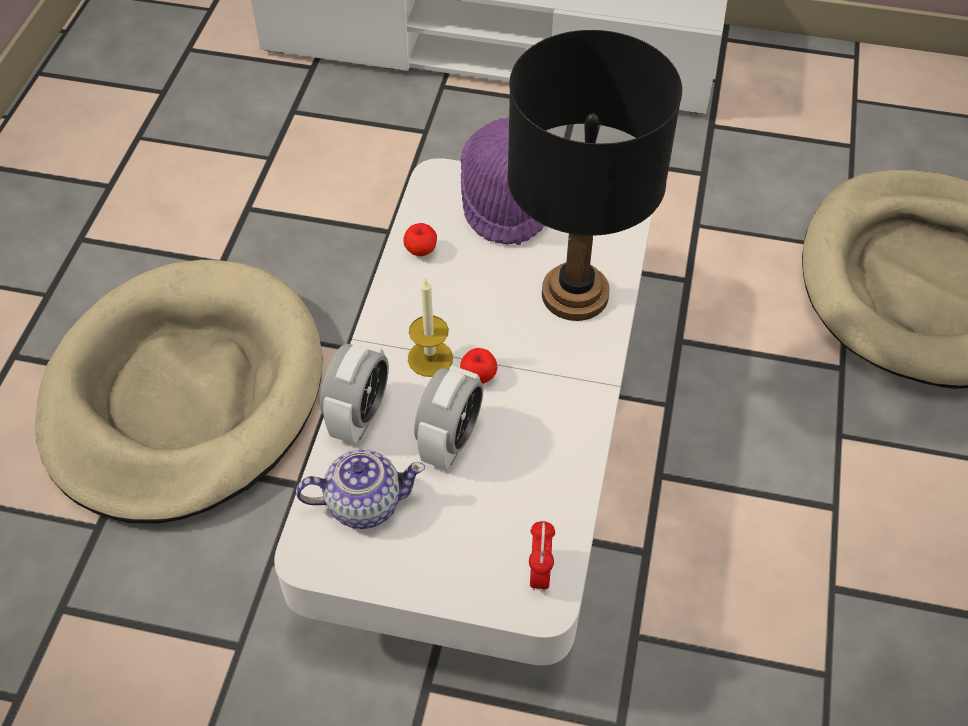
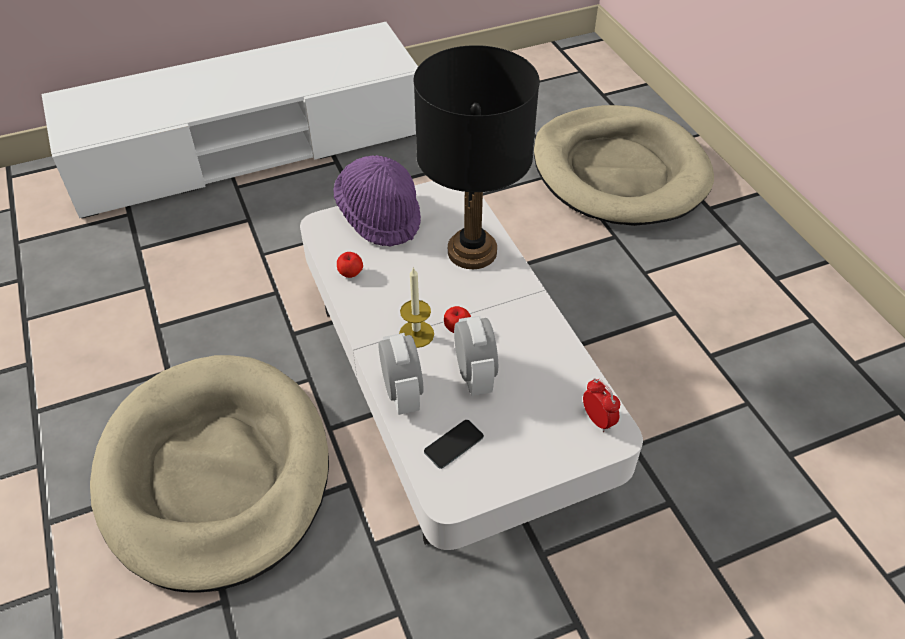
camera: 35 degrees left, 5 degrees down
teapot [296,449,425,529] -> phone [424,420,484,469]

